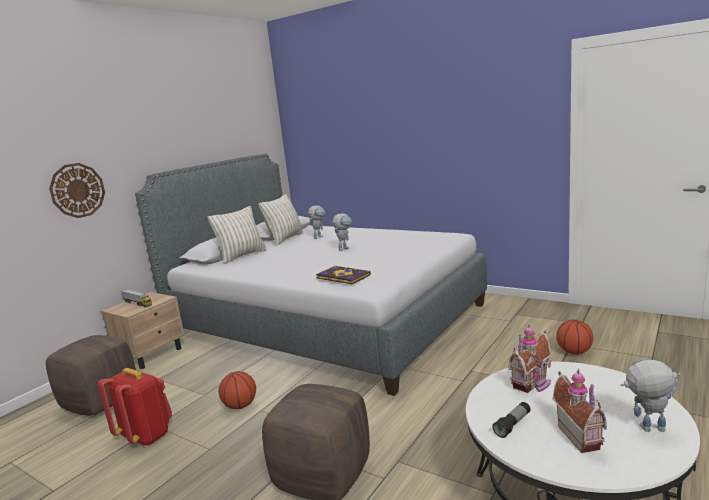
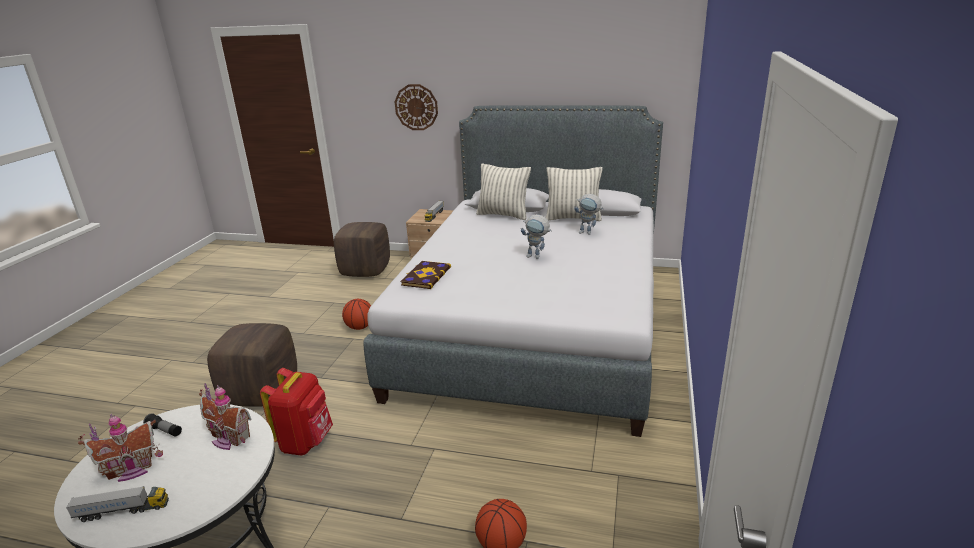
camera: 70 degrees right, 10 degrees up
red backpack [98,368,172,446] -> red backpack moved to [260,368,333,456]
toy robot [621,359,681,432] -> toy truck [66,486,169,522]

